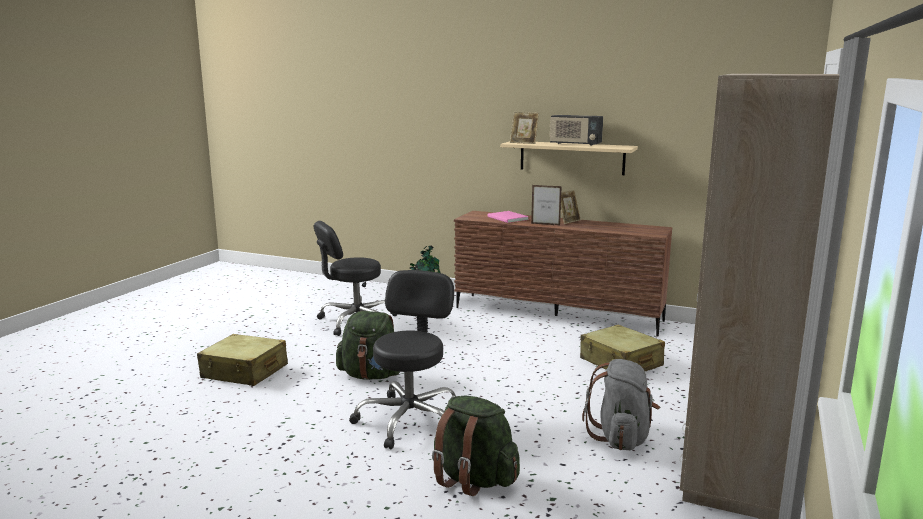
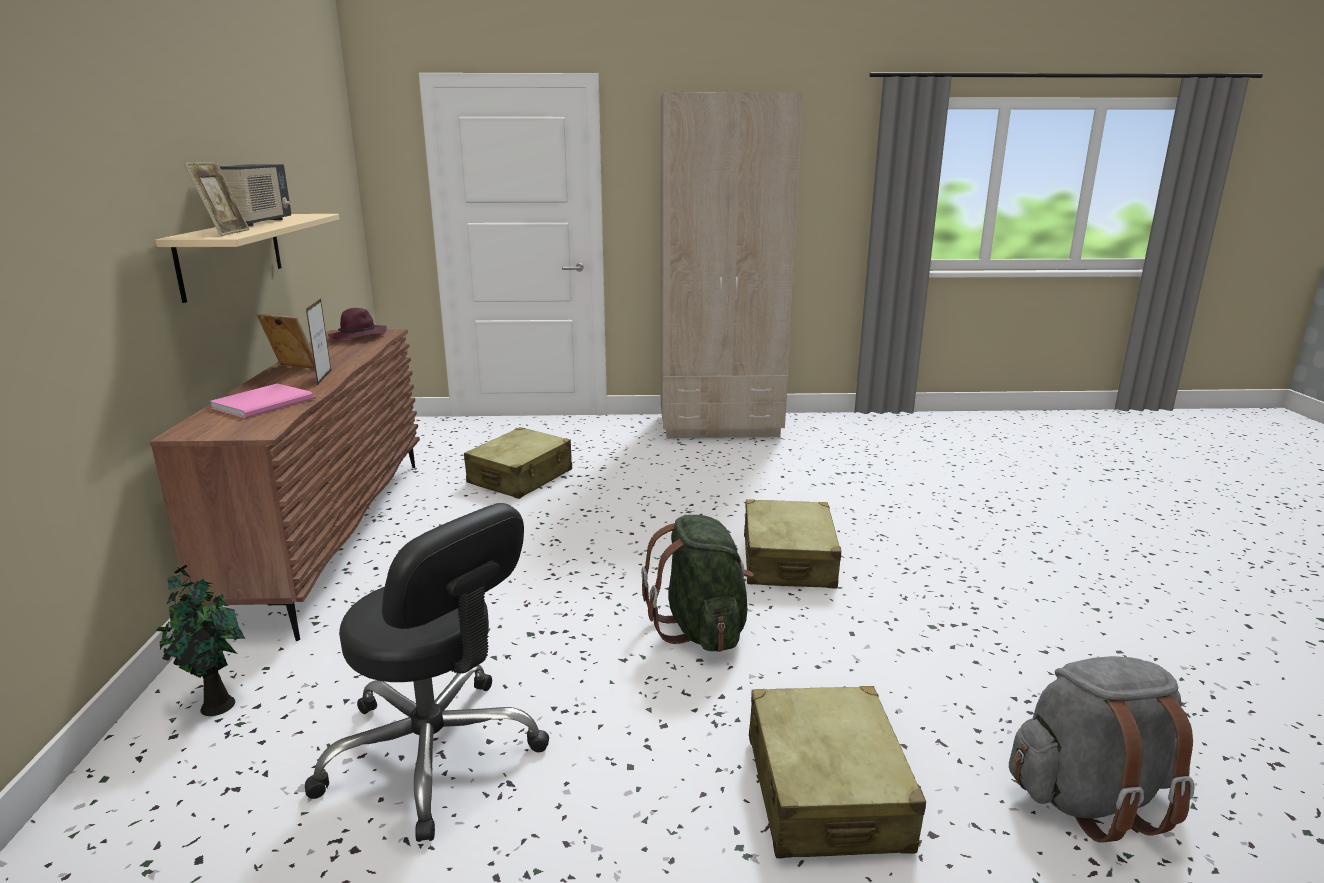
camera: 115 degrees left, 5 degrees up
black office chair [349,270,456,449] -> beige suitcase [744,499,841,589]
green backpack [432,395,520,496] -> none
grey backpack [582,359,660,450] -> grey backpack moved to [1009,656,1195,843]
none -> purple hat [328,308,387,339]

